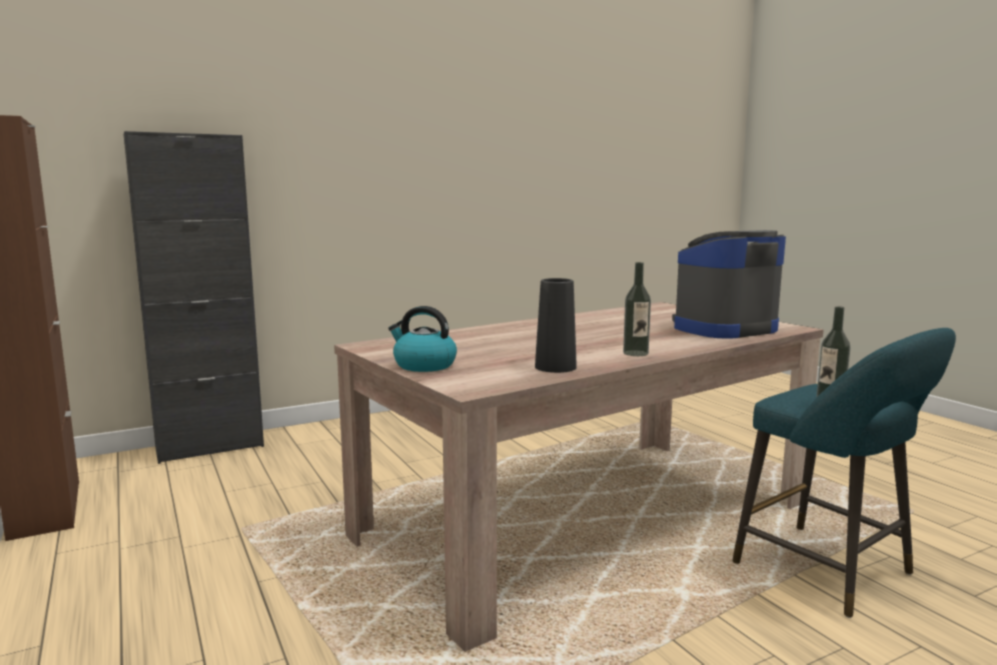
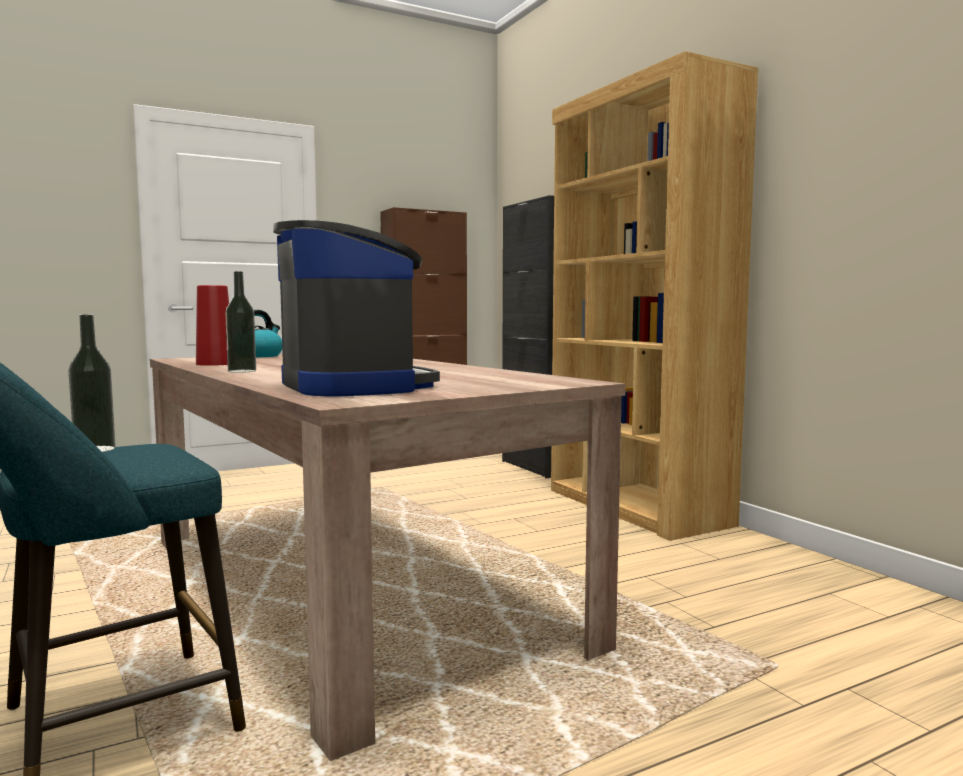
camera: 90 degrees right, 5 degrees down
black vase [535,278,577,373] -> red vase [196,285,229,366]
none -> brown bookcase [551,51,758,541]

